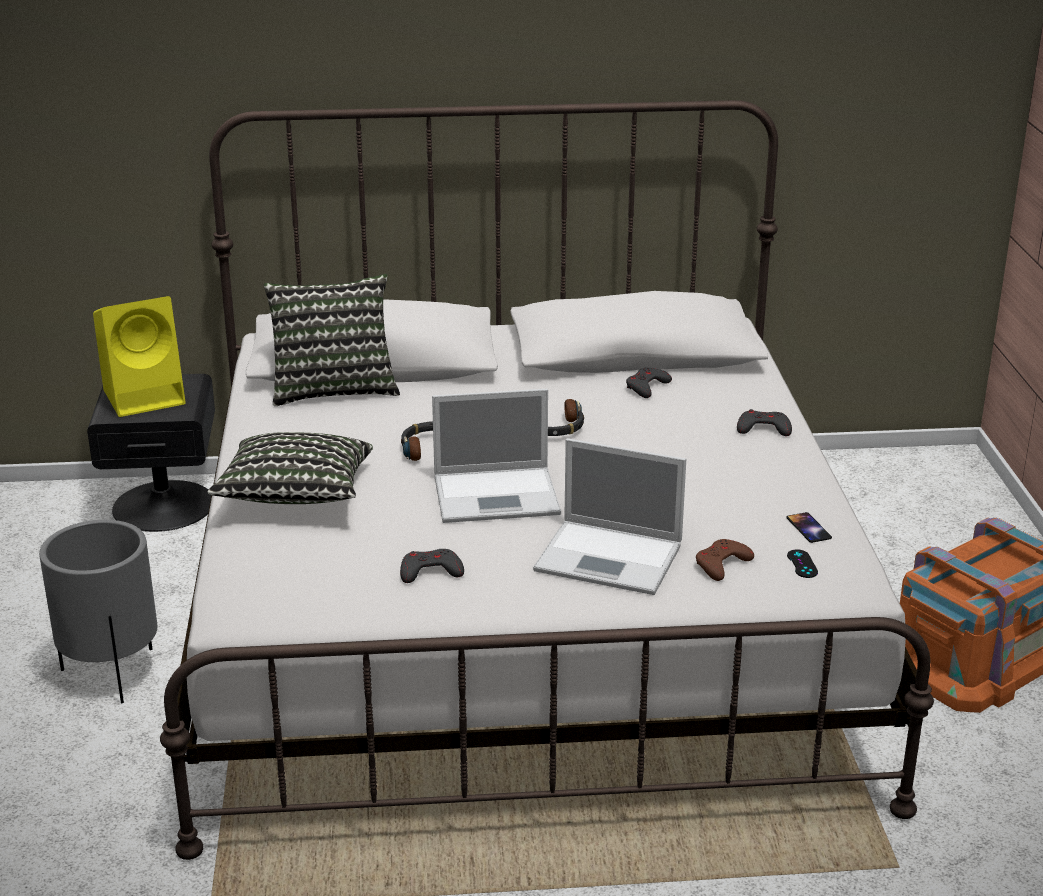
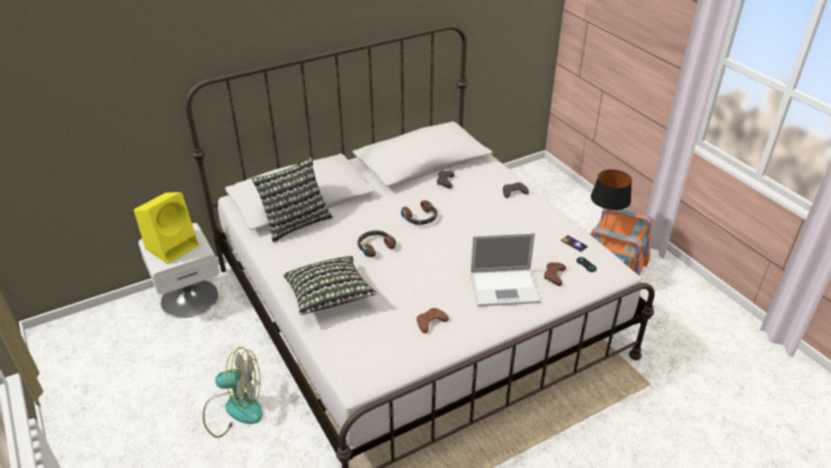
camera: 25 degrees left, 10 degrees up
grey planter [39,520,157,703] -> fan [203,347,262,438]
black nightstand [87,374,215,532] -> white nightstand [138,223,219,318]
grey game controller [400,549,464,583] -> brown game controller [417,308,449,333]
laptop [432,389,561,523] -> none
none -> black table lamp [591,170,632,226]

